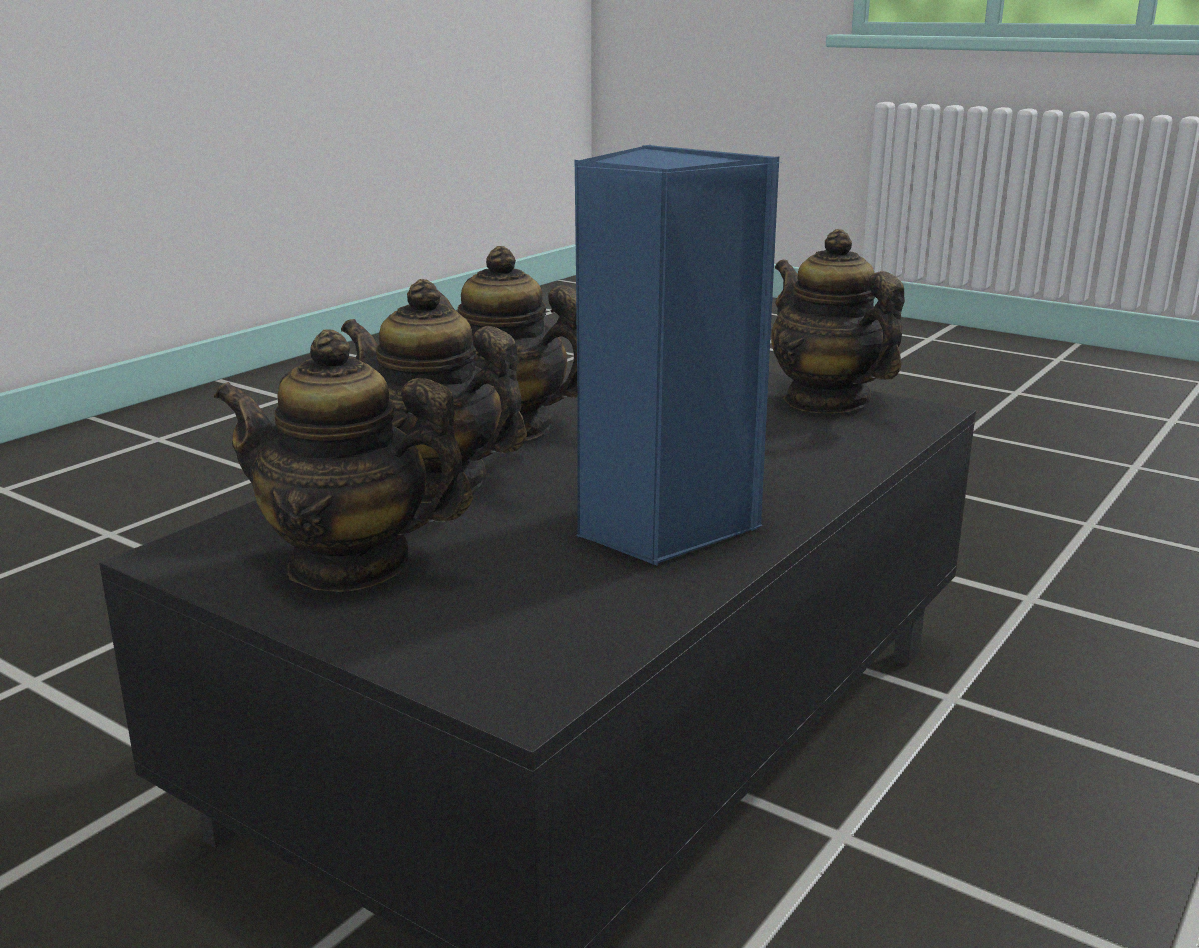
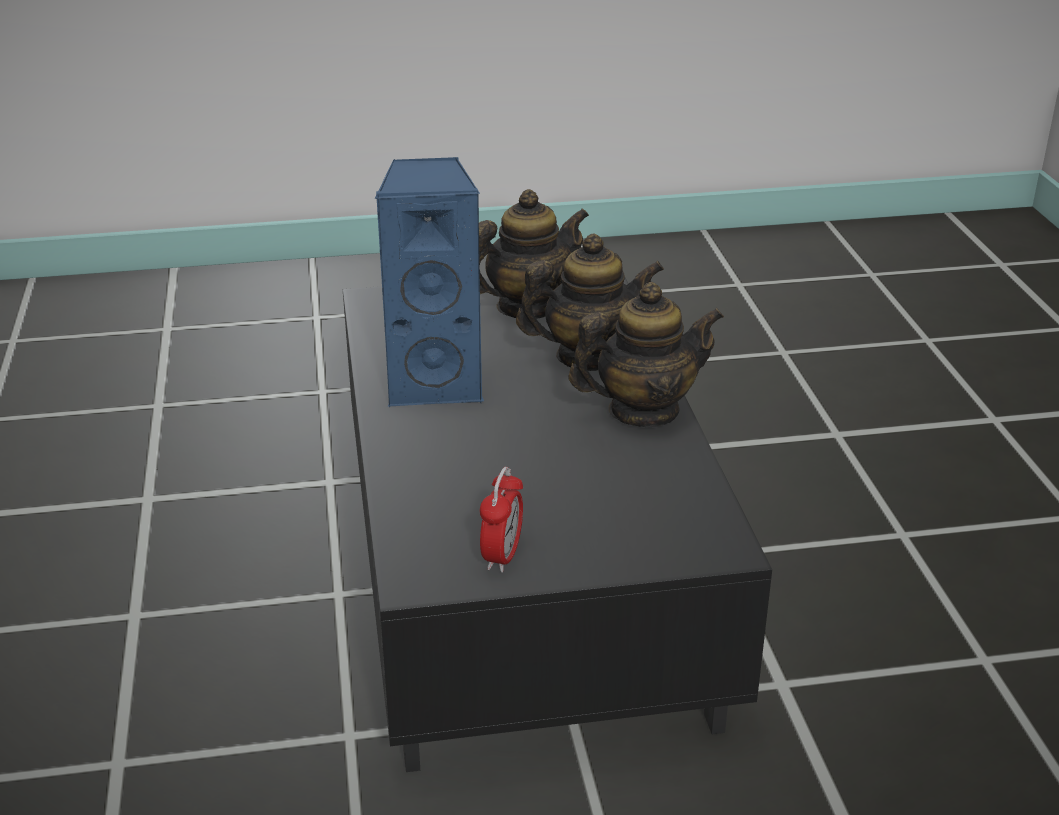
camera: 135 degrees right, 10 degrees up
teapot [771,229,905,413] -> alarm clock [480,467,523,573]

